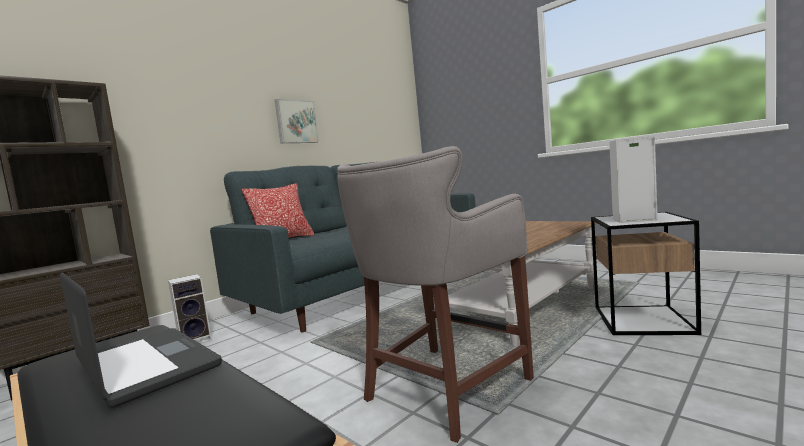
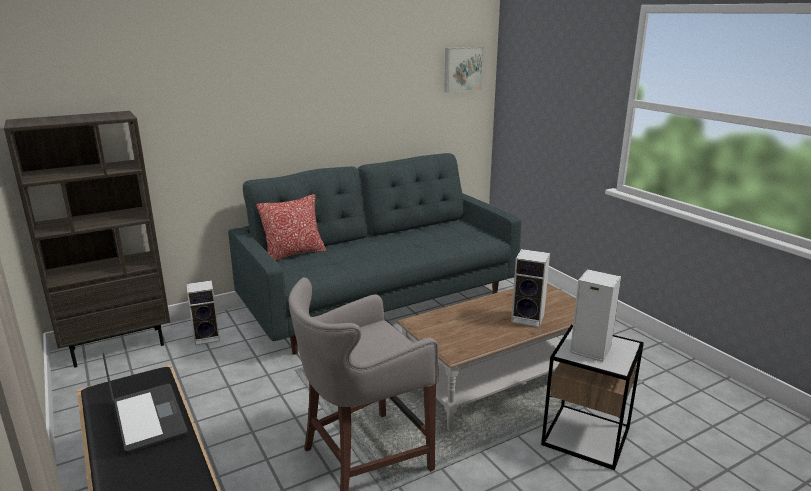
camera: 15 degrees right, 15 degrees up
picture [275,99,319,143] -> picture moved to [444,47,484,93]
none -> speaker [511,249,550,327]

